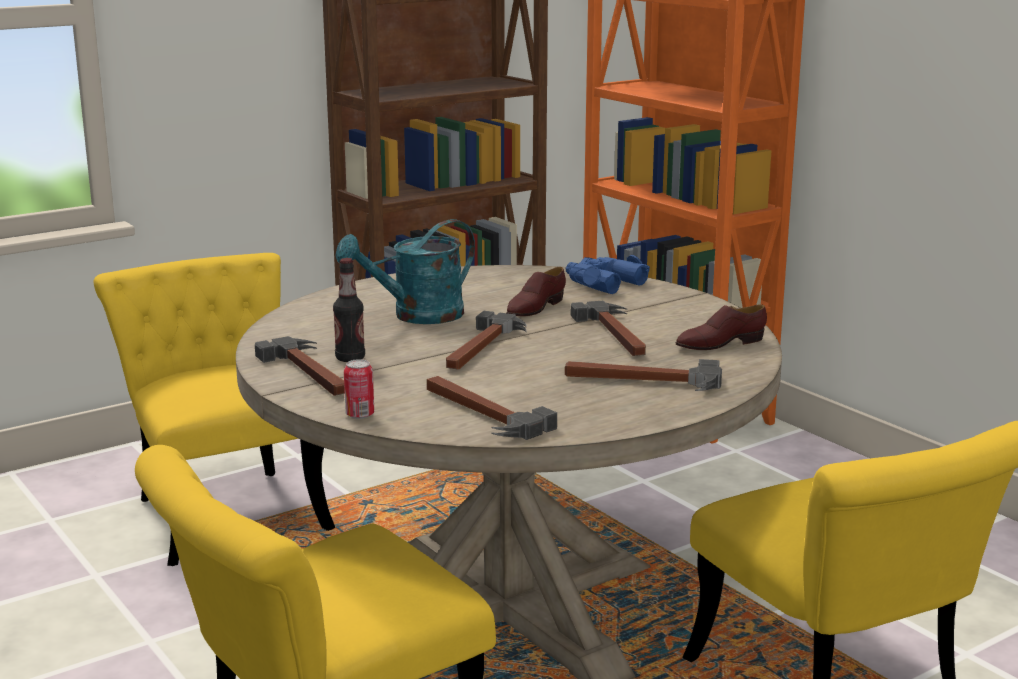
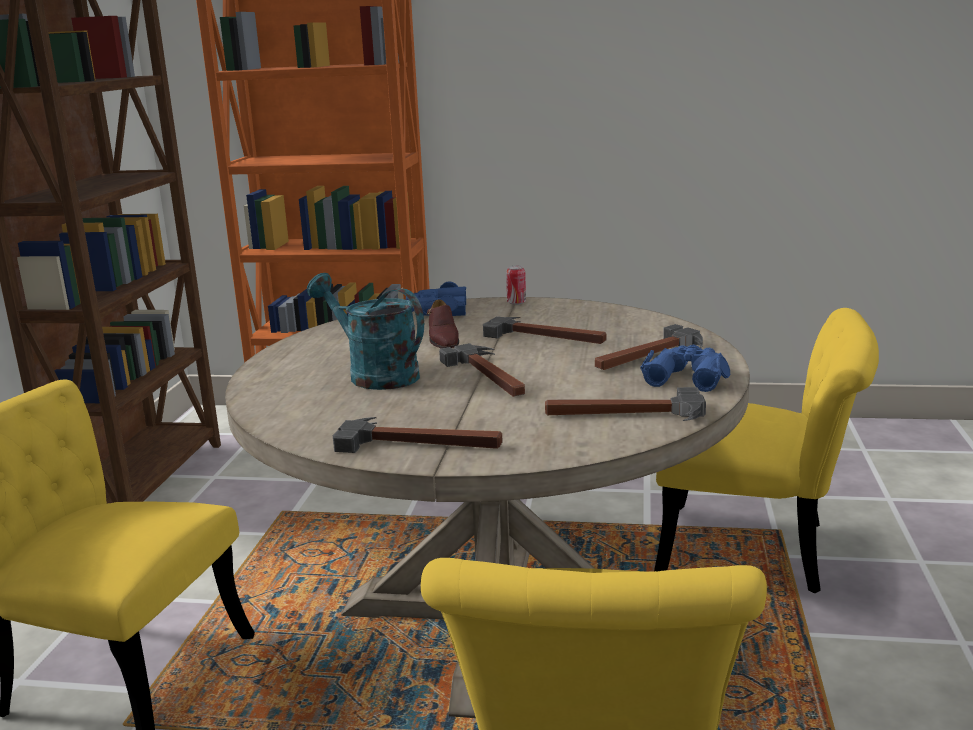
camera: 45 degrees left, 0 degrees up
bottle [333,258,365,362] -> none
turquoise watering can [335,219,475,324] -> turquoise watering can turned 120 degrees clockwise [307,273,424,390]
can [344,359,374,419] -> can moved to [506,265,526,305]
brown shoe [676,304,767,350] -> none
none -> blue binoculars [640,345,730,392]

